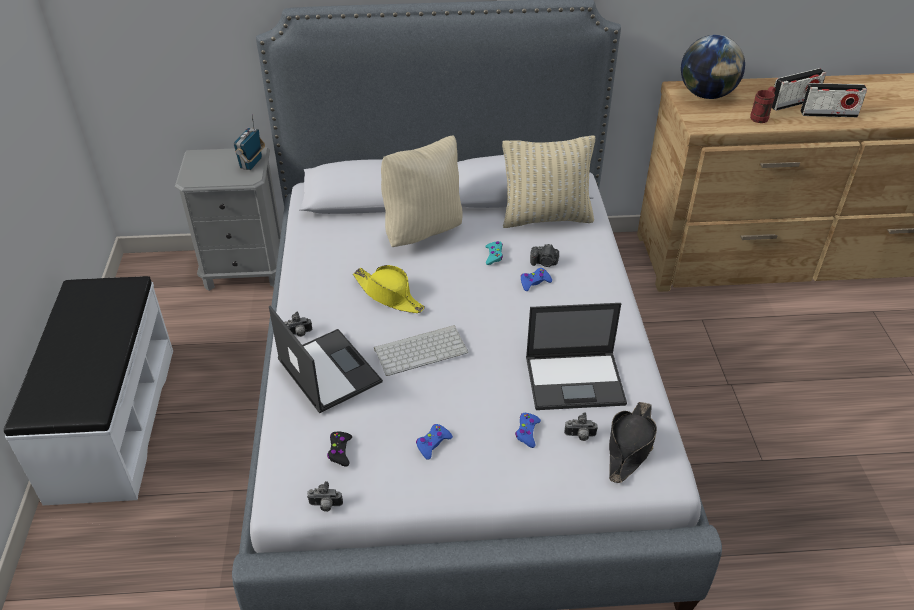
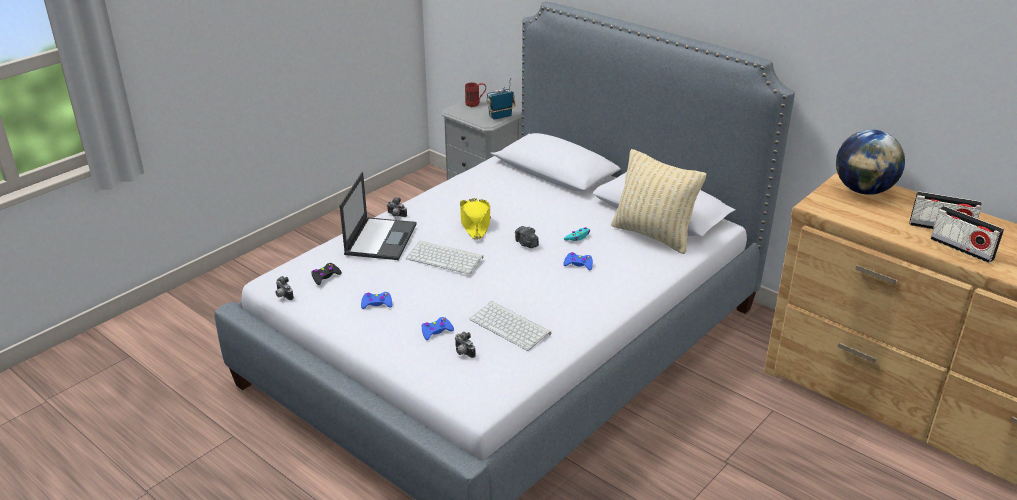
camera: 45 degrees right, 10 degrees down
white bench [4,276,173,506] -> none
beige pillow [381,135,463,247] -> none
laptop [526,303,627,410] -> keyboard [469,301,551,351]
camera [530,244,559,267] -> camera moved to [515,226,539,248]
black hat [609,402,657,483] -> none
red mug [750,86,775,123] -> red mug moved to [465,82,486,107]

